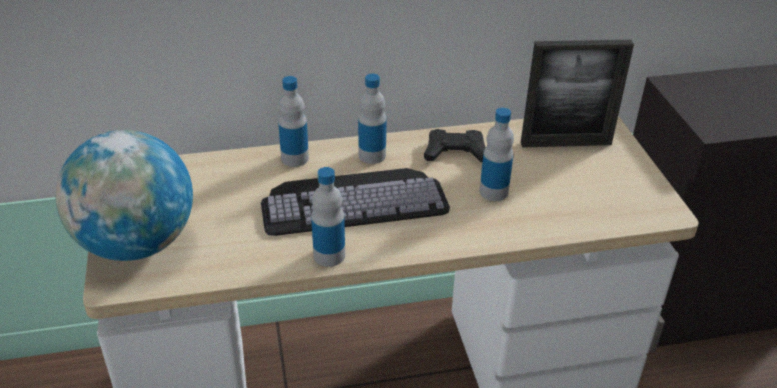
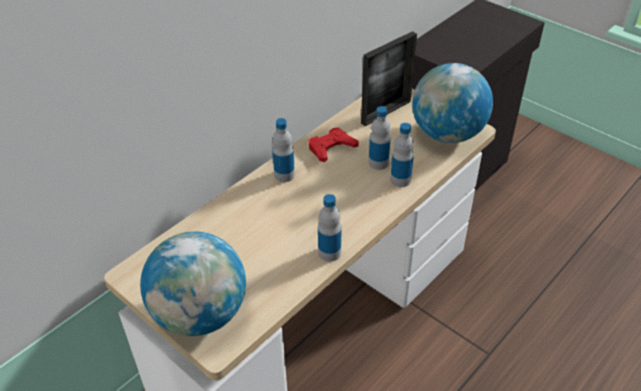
camera: 35 degrees left, 5 degrees up
keyboard [261,168,450,236] -> none
bottle [278,76,309,167] -> bottle moved to [390,123,414,187]
black game controller [424,129,486,162] -> red game controller [309,128,359,162]
none -> globe [412,63,493,143]

